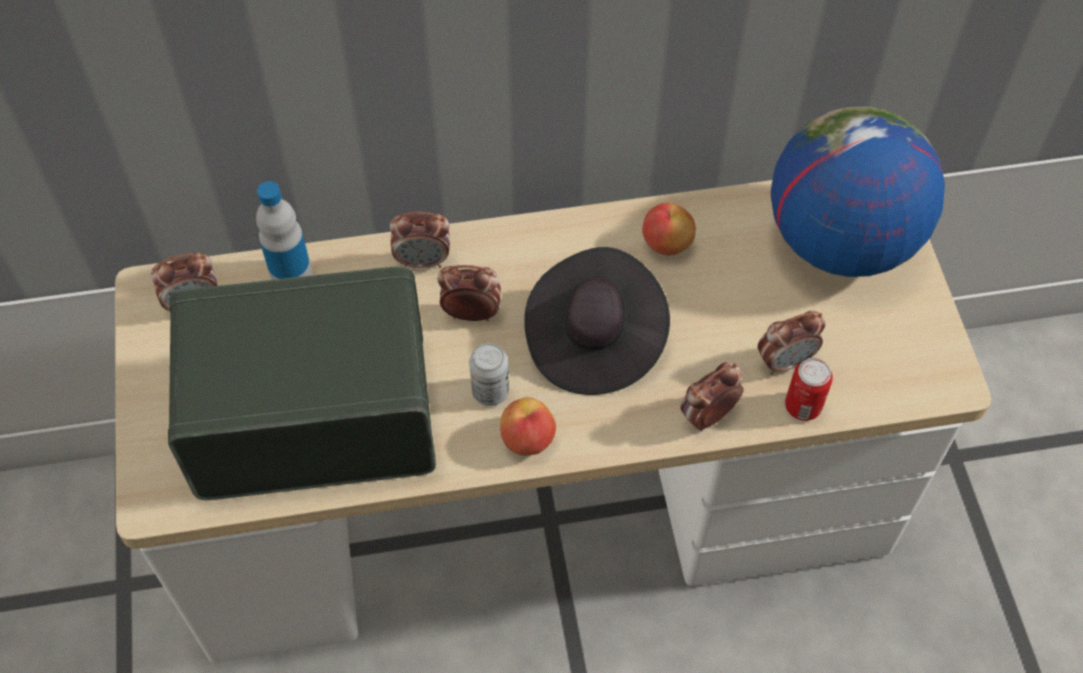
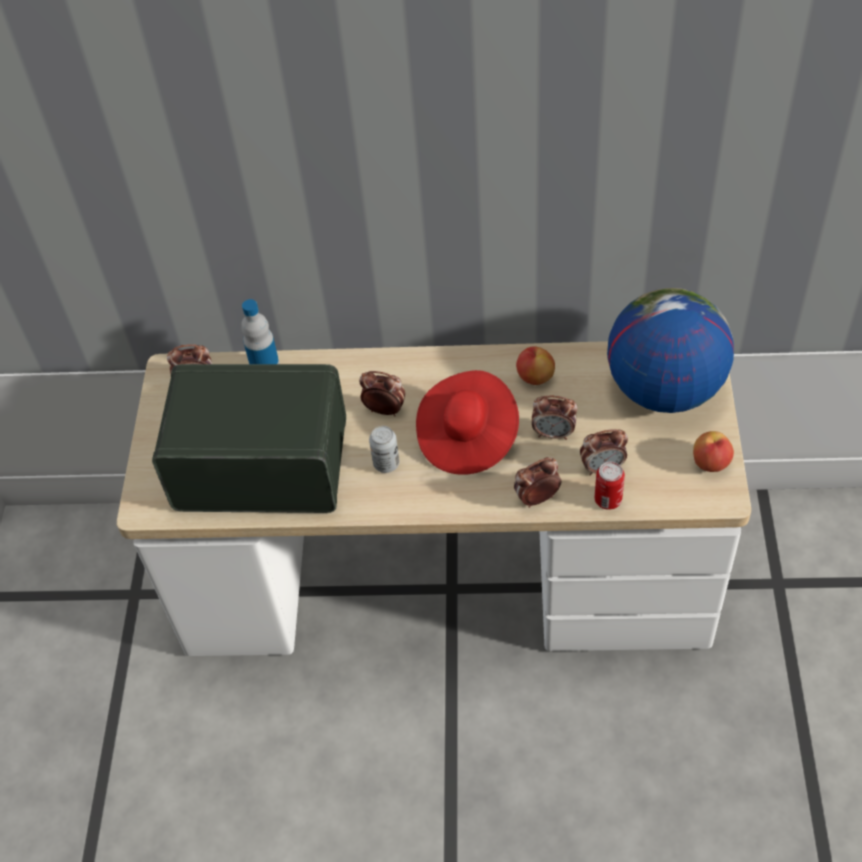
camera: 15 degrees right, 5 degrees down
alarm clock [390,212,450,268] -> alarm clock moved to [532,396,578,440]
apple [500,397,556,456] -> apple moved to [693,431,734,472]
black hat [524,247,670,395] -> red hat [416,370,519,475]

